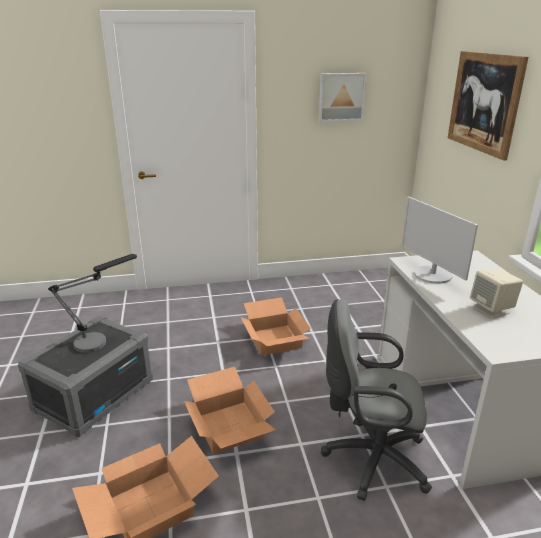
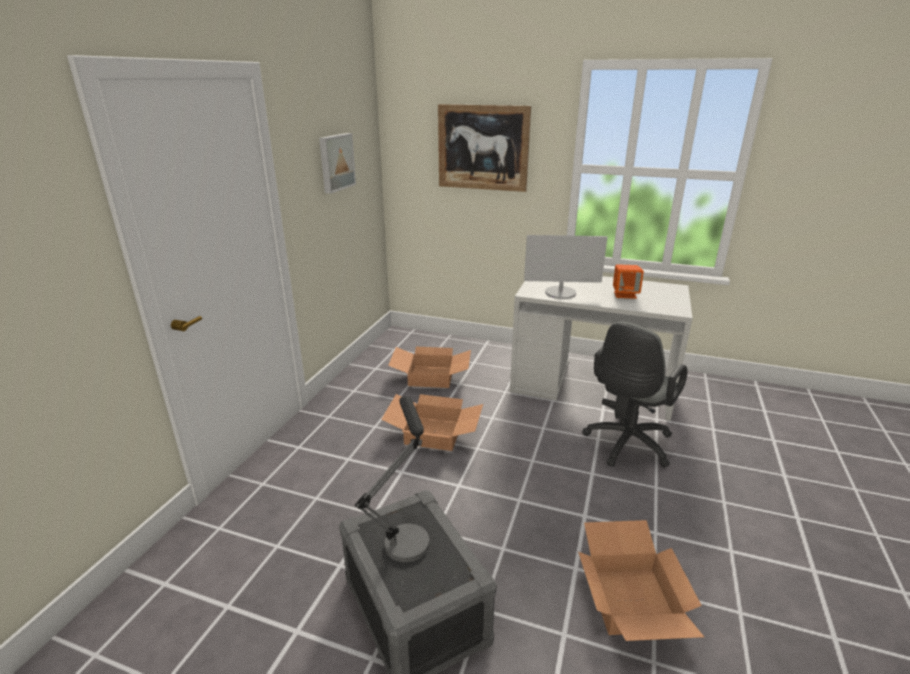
camera: 60 degrees left, 0 degrees up
cardboard box [184,367,276,454] -> cardboard box moved to [388,347,471,388]
beige speaker [470,269,523,318] -> orange speaker [613,264,644,299]

